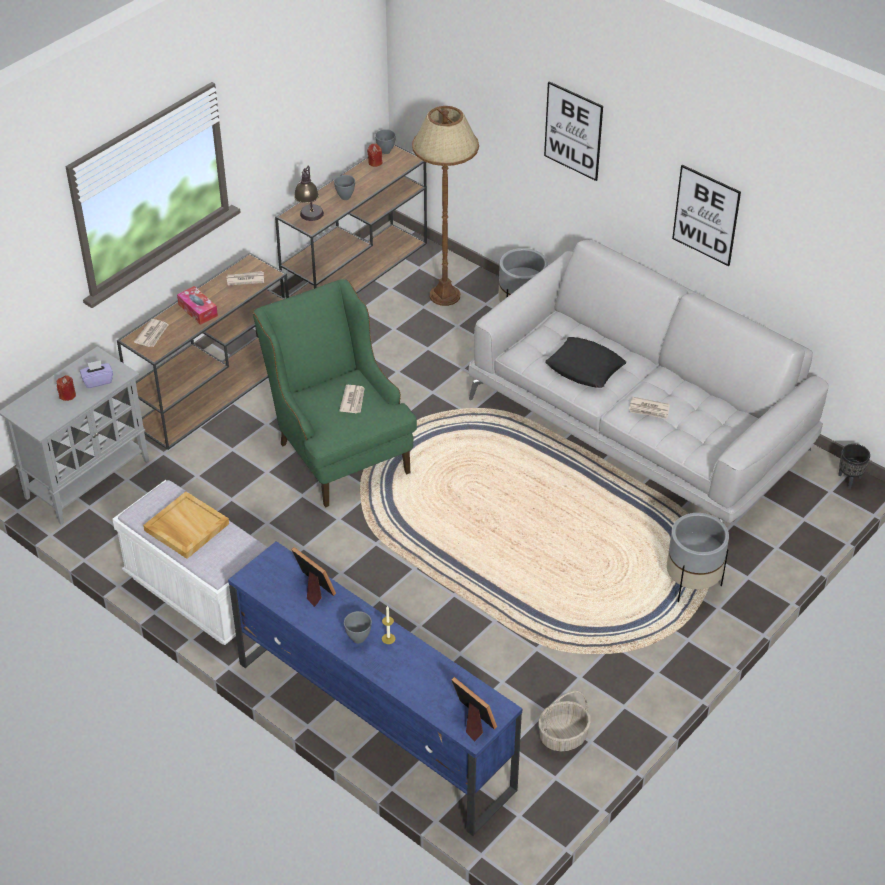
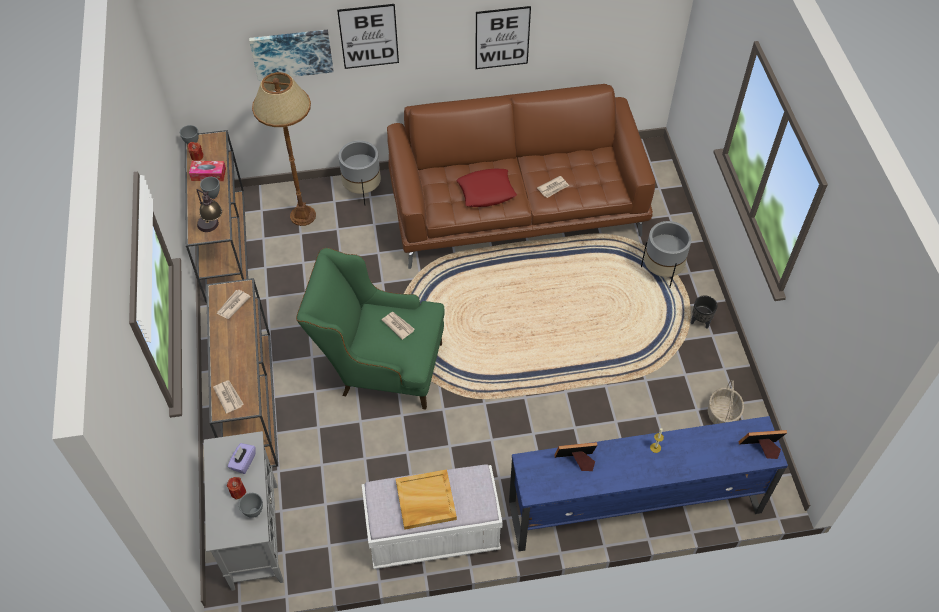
camera: 50 degrees left, 10 degrees up
tissue box [177,286,218,325] -> tissue box moved to [189,161,226,181]
grey bowl [344,611,372,644] -> grey bowl moved to [239,493,263,518]
grey sofa [468,240,829,523] -> brown sofa [387,84,655,269]
black pillow [545,337,626,388] -> red pillow [457,169,517,207]
black planter [838,444,870,489] -> black planter moved to [691,295,717,329]
none -> picture [249,30,334,81]

